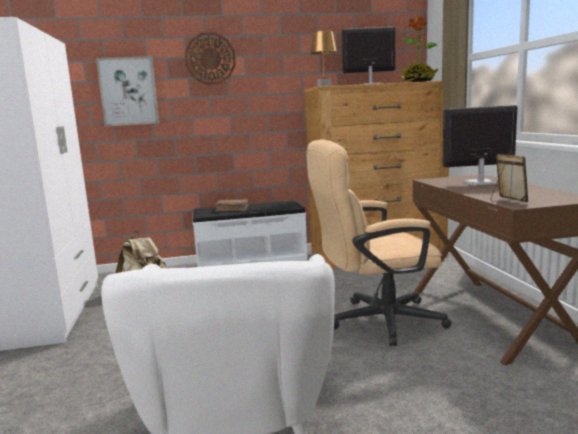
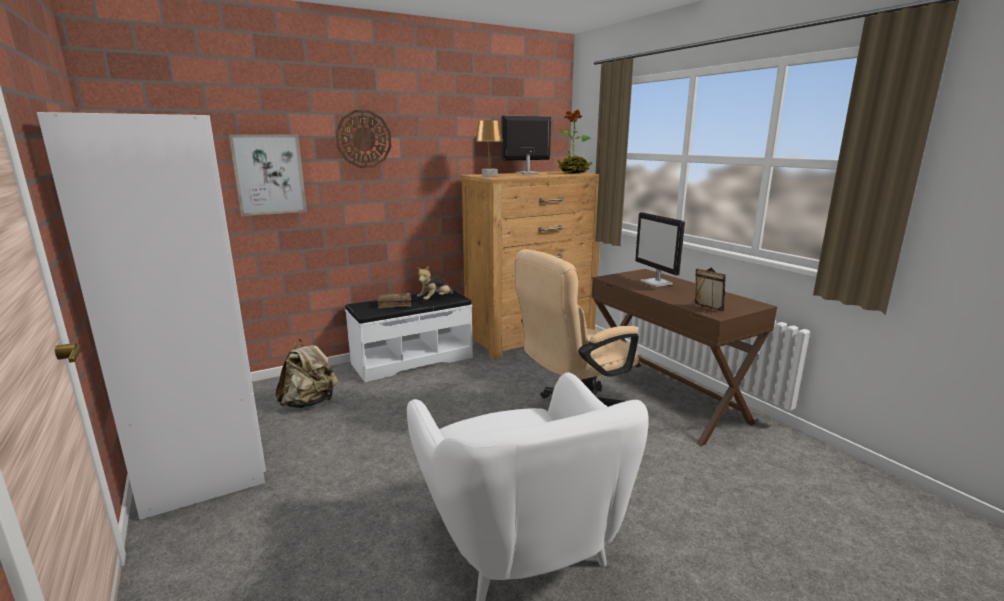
camera: 20 degrees left, 5 degrees up
monitor [442,105,518,186] -> monitor turned 90 degrees counterclockwise [635,212,685,287]
none -> plush toy [417,266,455,300]

